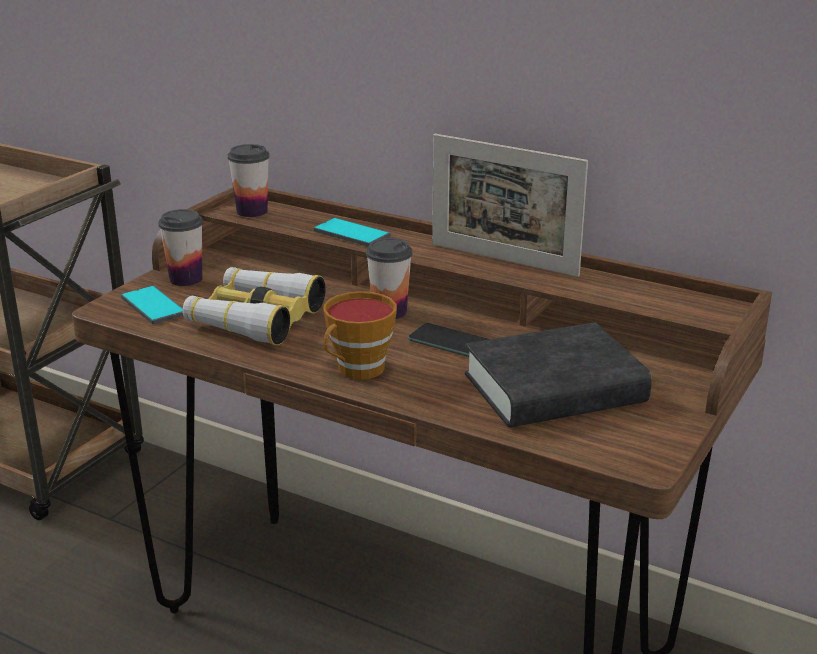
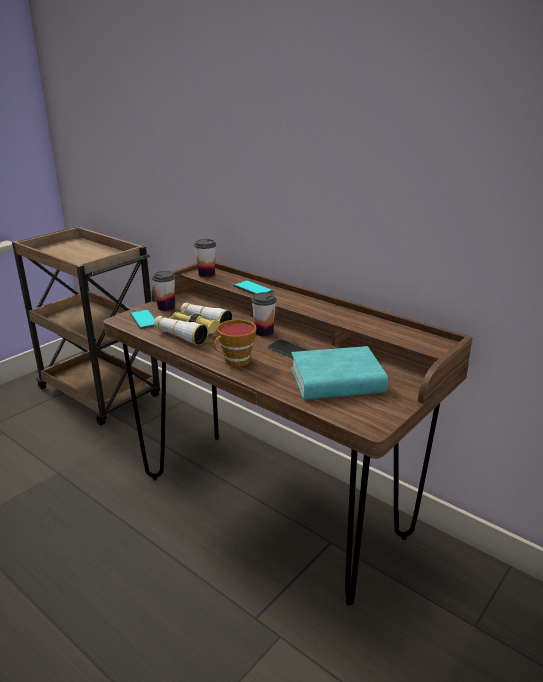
camera: 10 degrees right, 0 degrees up
picture frame [432,134,588,277] -> none
black book [465,322,652,428] -> turquoise book [291,346,388,400]

